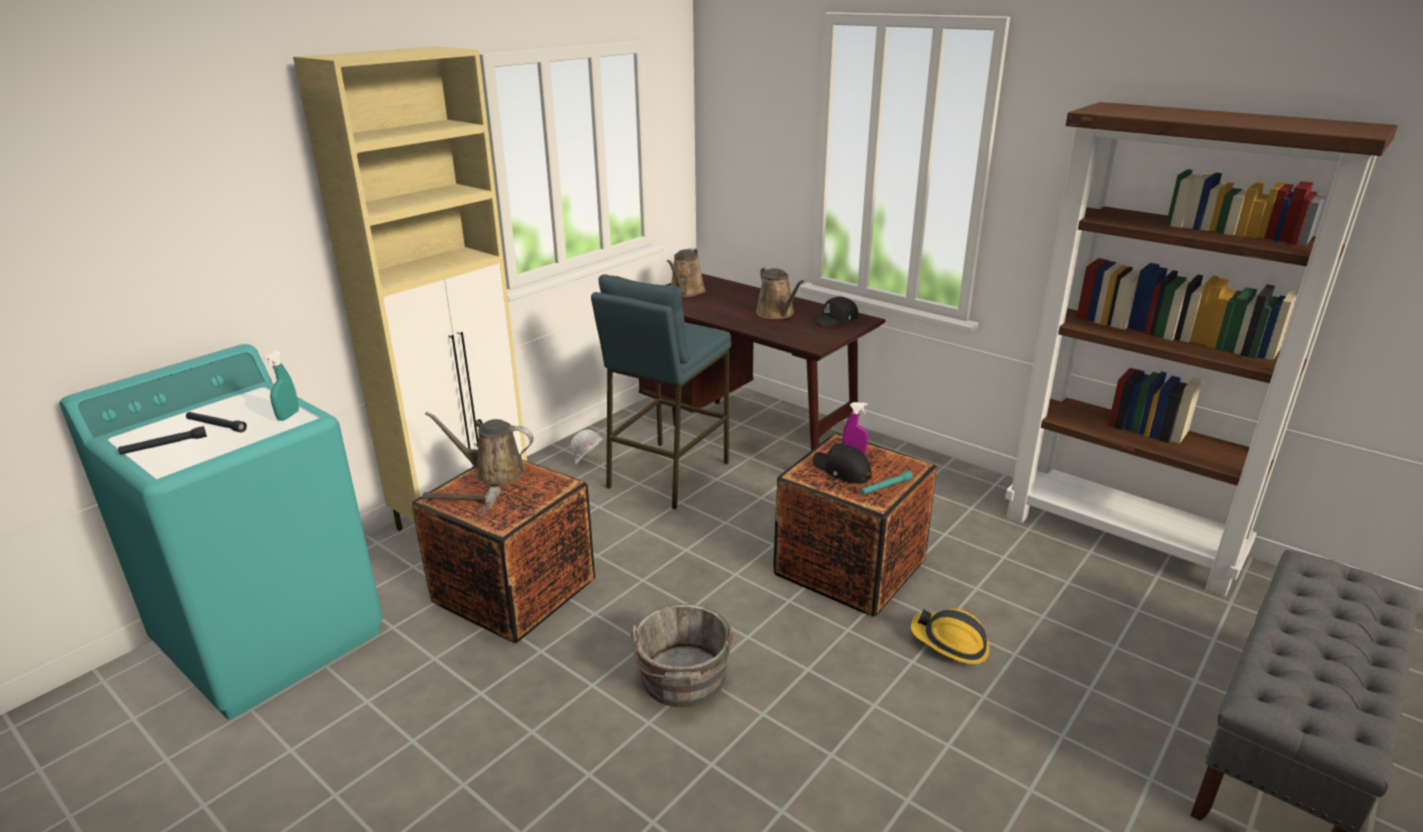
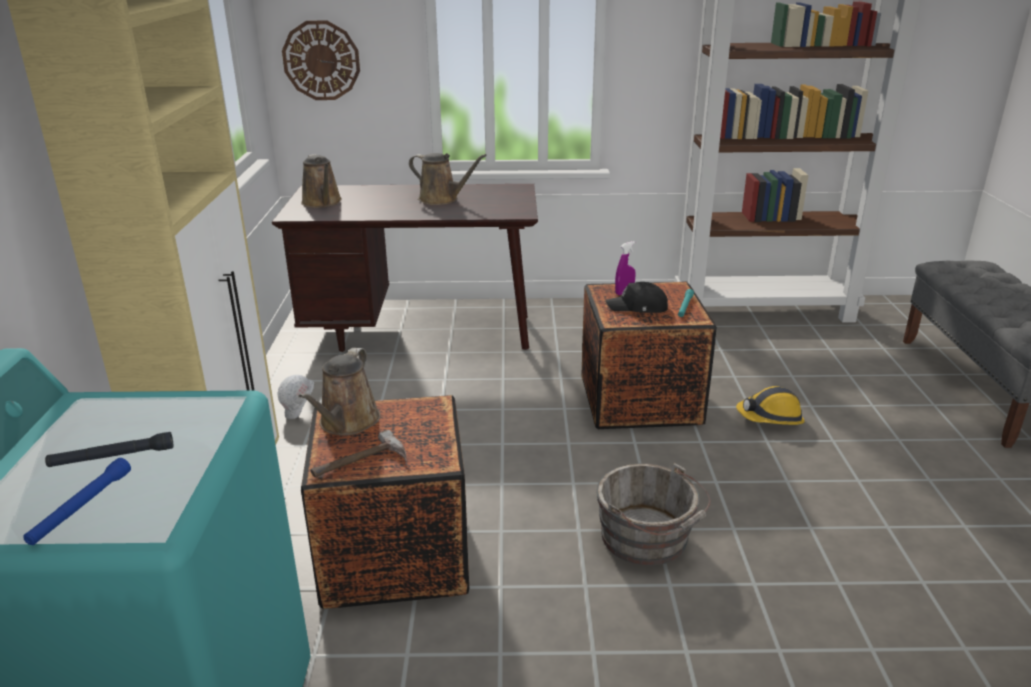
camera: 40 degrees left, 0 degrees up
black flashlight [118,426,207,455] -> blue flashlight [24,458,131,545]
turquoise spray bottle [263,350,299,421] -> none
brown watering can [425,412,534,485] -> brown watering can turned 45 degrees counterclockwise [298,348,380,436]
blue stool [591,274,731,509] -> none
black cap [812,296,858,327] -> none
none -> wall clock [282,20,360,100]

